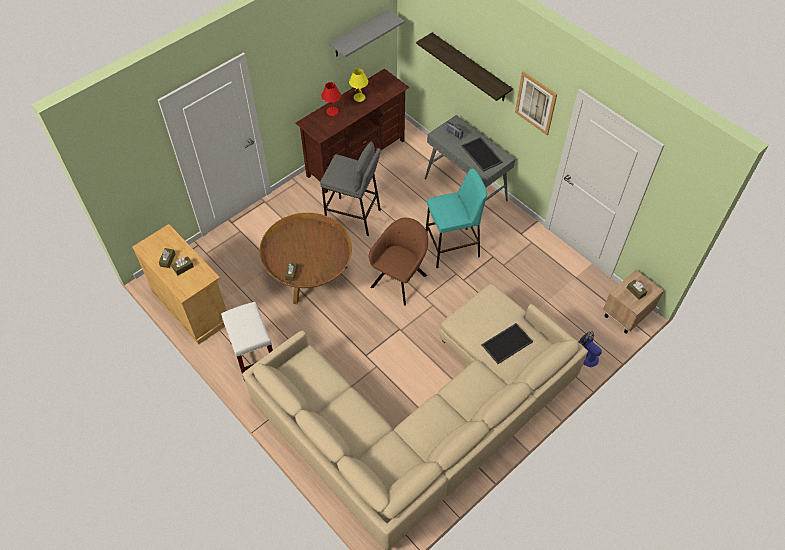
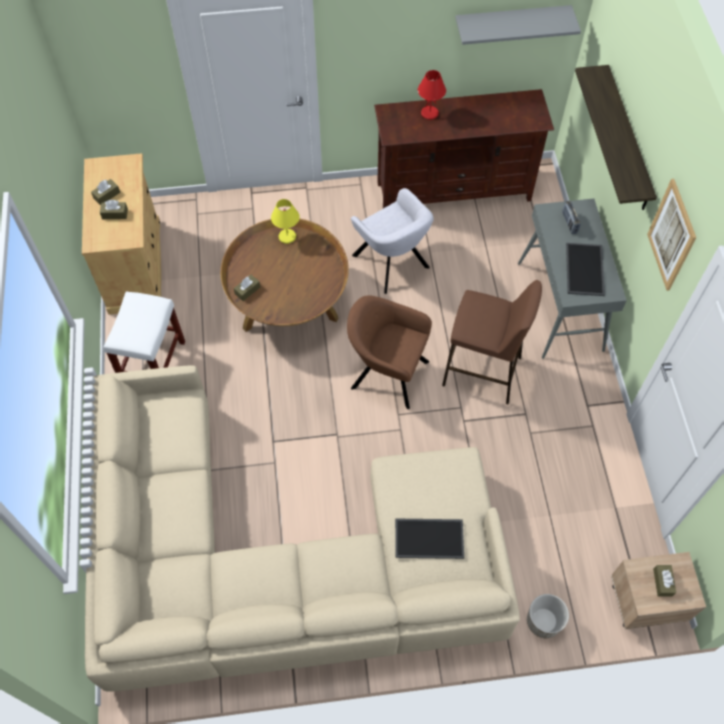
camera: 35 degrees right, 5 degrees up
grey stool [320,141,381,236] -> grey armchair [351,188,434,294]
yellow table lamp [349,68,368,102] -> yellow table lamp moved to [271,199,300,244]
brown armchair [369,218,428,306] -> brown armchair turned 135 degrees counterclockwise [347,296,432,409]
turquoise stool [426,169,487,268] -> brown stool [442,280,542,404]
fan [578,332,602,367] -> planter [527,594,569,638]

